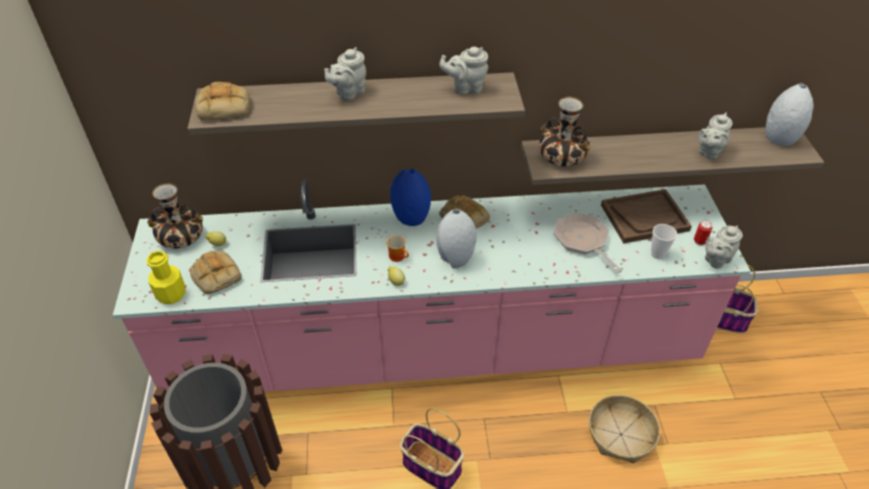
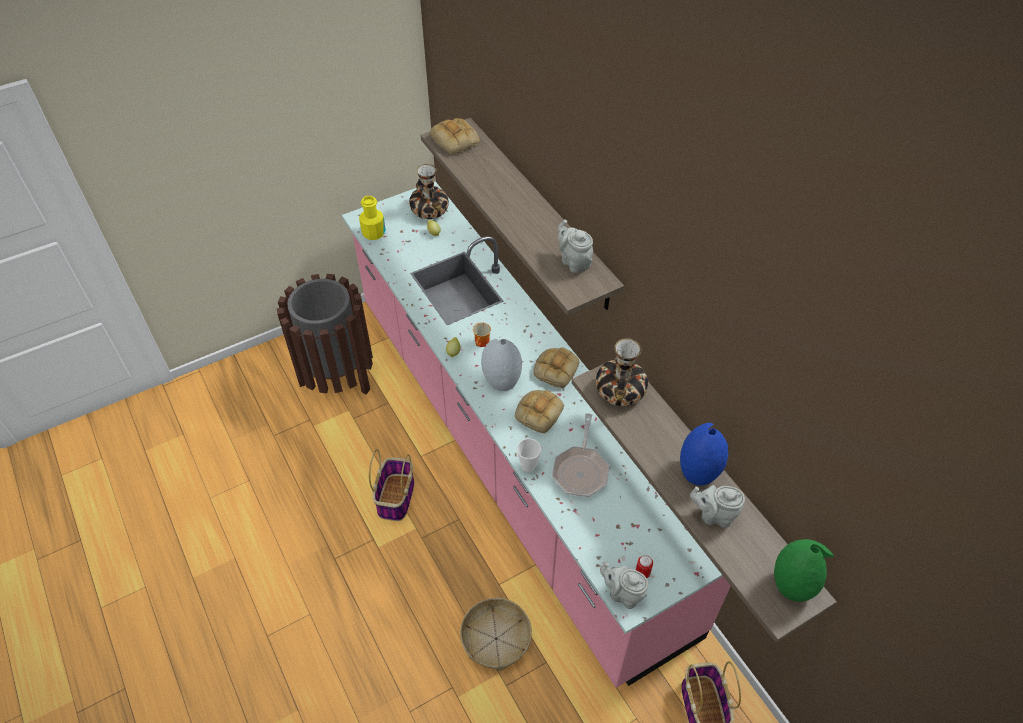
camera: 65 degrees right, 5 degrees up
bread [190,251,241,294] -> bread moved to [515,390,564,433]
grey teapot [324,47,366,100] -> none
blue vase [390,169,431,226] -> blue vase moved to [680,423,728,485]
frying pan [553,212,622,273] -> frying pan turned 150 degrees clockwise [552,413,609,497]
brown tray [601,189,692,243] -> none
cup [651,224,677,259] -> cup moved to [517,439,541,472]
grey vase [766,83,814,146] -> green vase [774,539,834,602]

